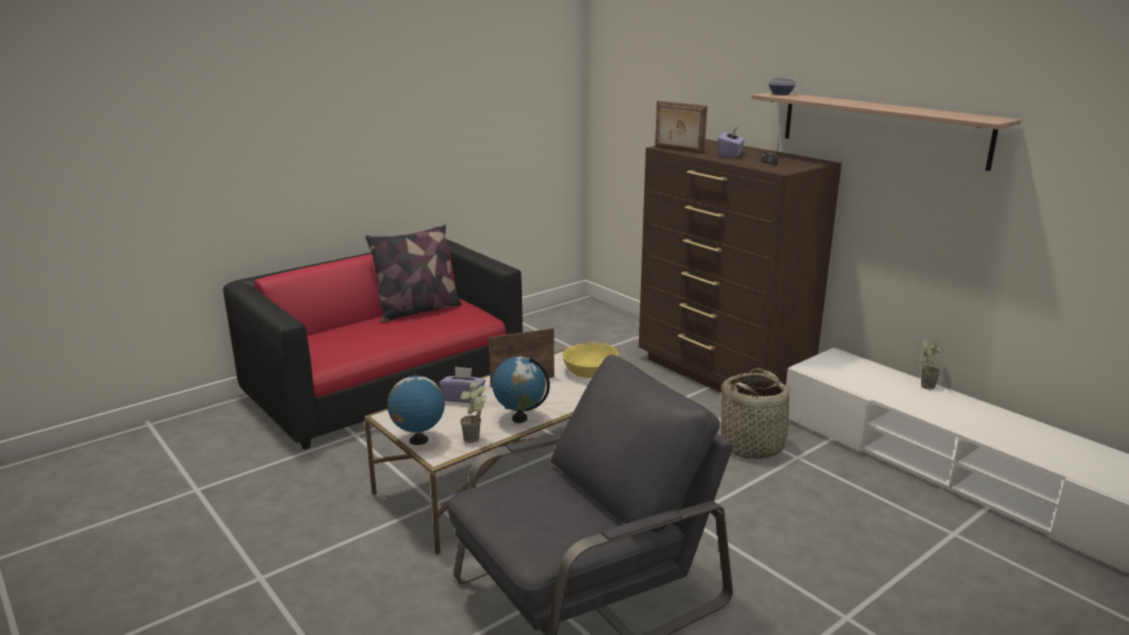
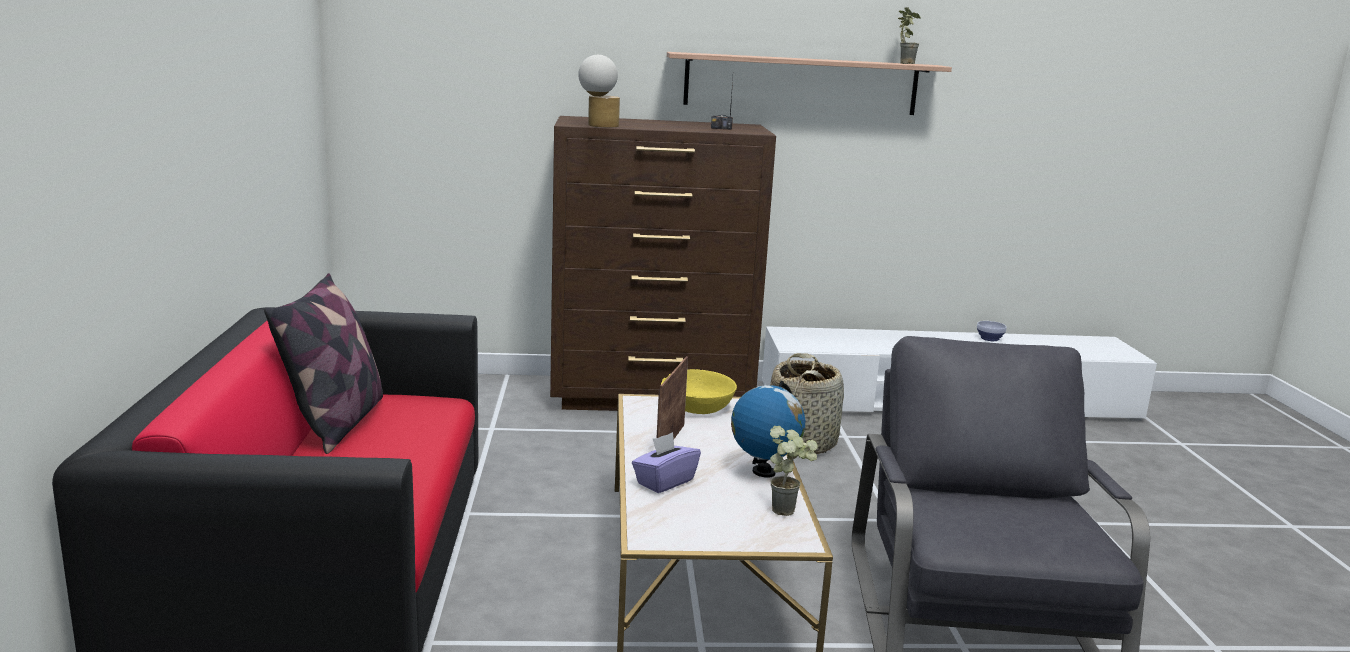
camera: 55 degrees left, 5 degrees down
globe [387,371,445,445] -> none
picture frame [655,101,707,154] -> table lamp [578,55,620,127]
purple tissue box [718,127,745,157] -> none
bowl [768,78,796,95] -> bowl moved to [977,321,1007,341]
potted plant [921,340,943,389] -> potted plant moved to [898,7,921,64]

